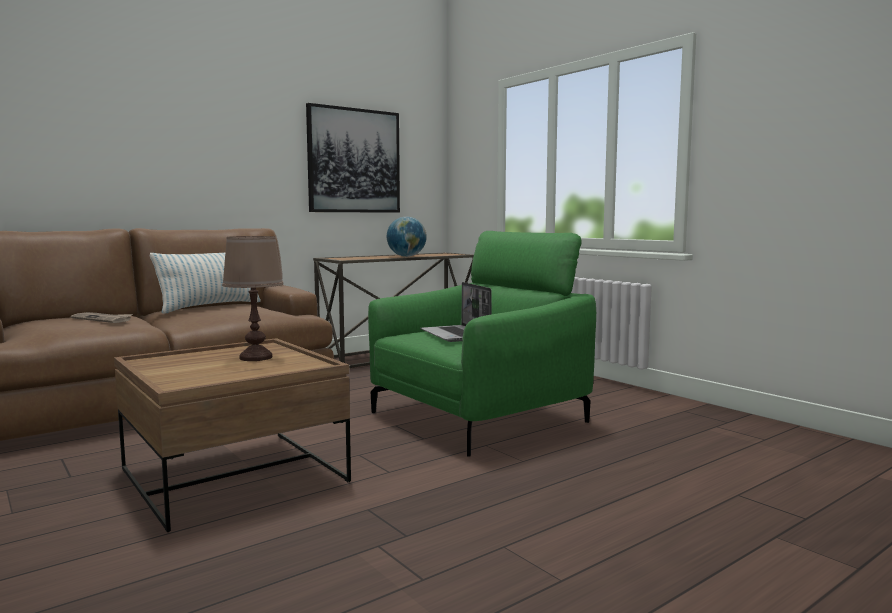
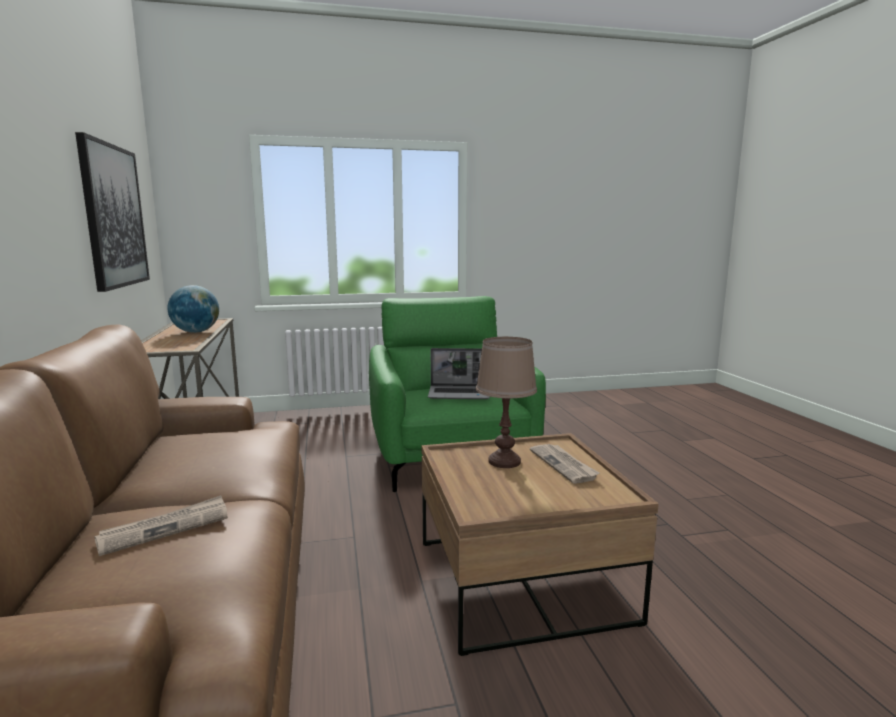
camera: 65 degrees left, 5 degrees up
pillow [150,253,261,314] -> none
none -> newspaper [530,444,599,484]

